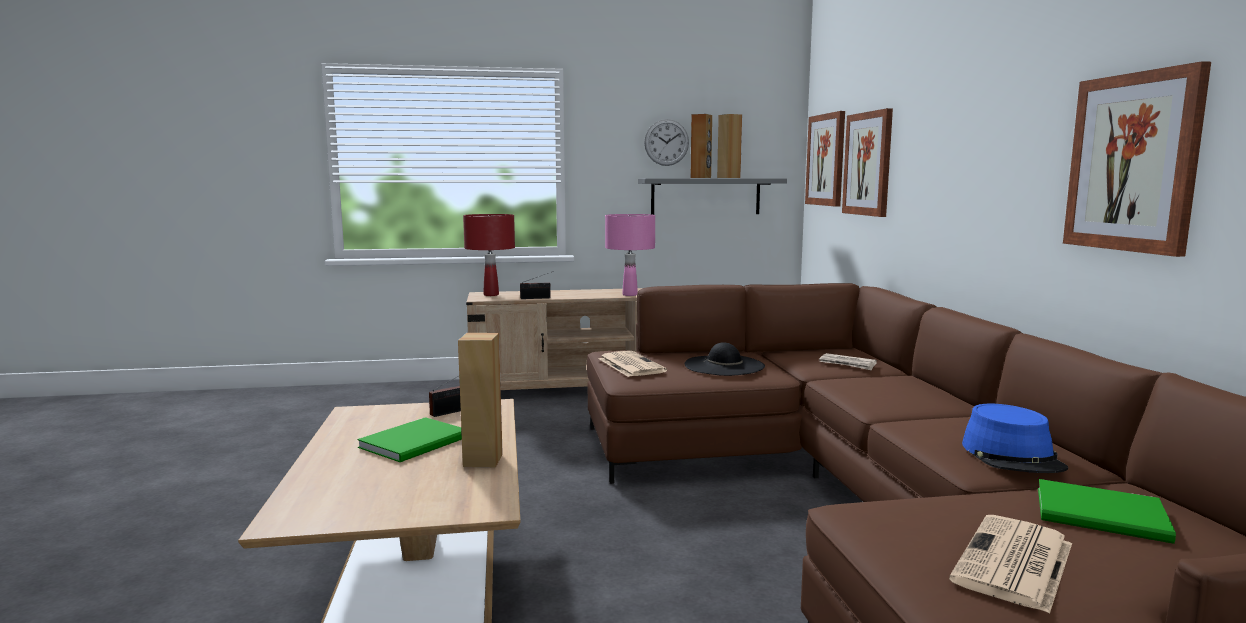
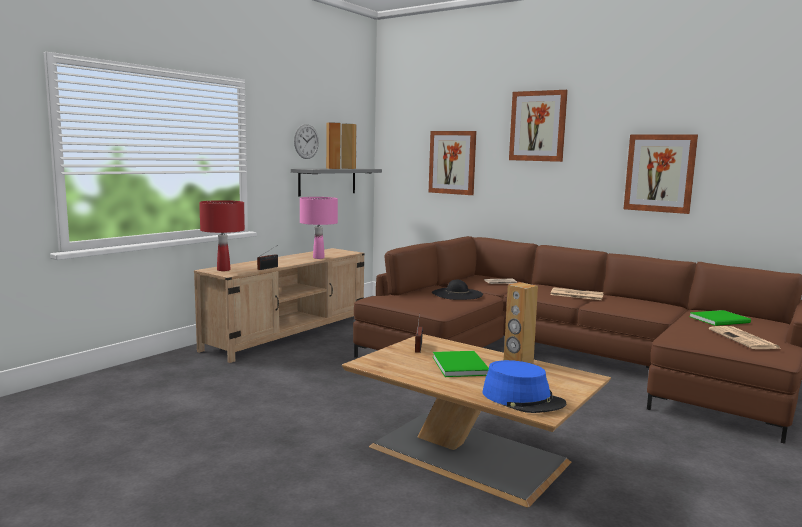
camera: 45 degrees left, 0 degrees up
newspaper [599,351,667,377] -> newspaper moved to [550,287,604,300]
picture [805,111,845,207] -> picture moved to [509,90,568,162]
blue hat [962,404,1068,473] -> blue hat moved to [482,360,566,413]

